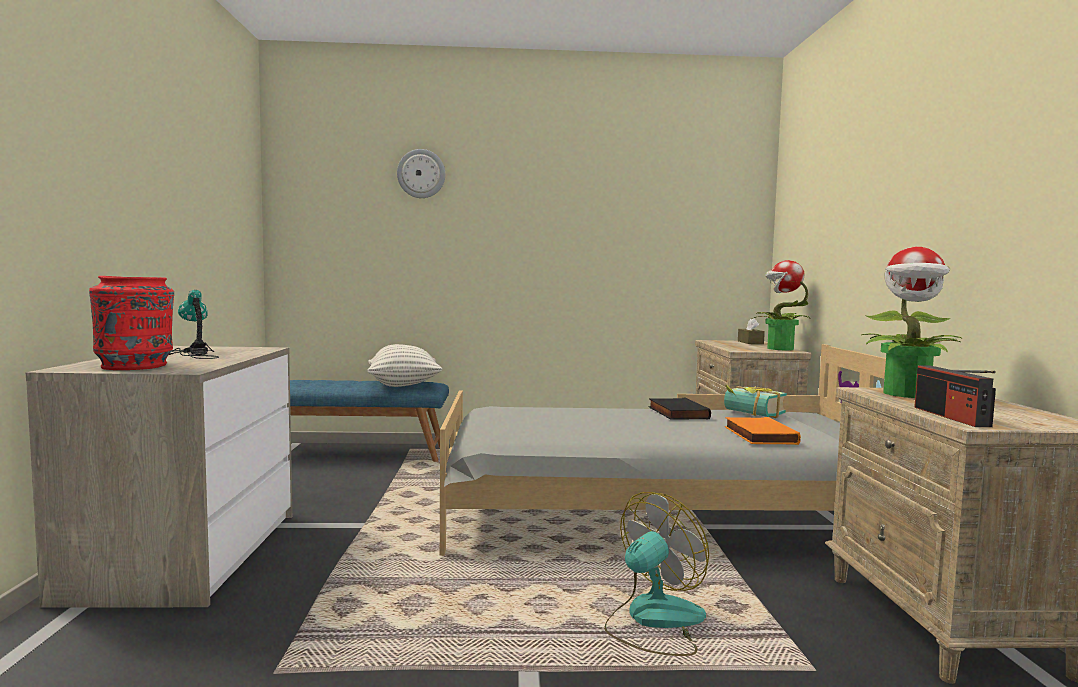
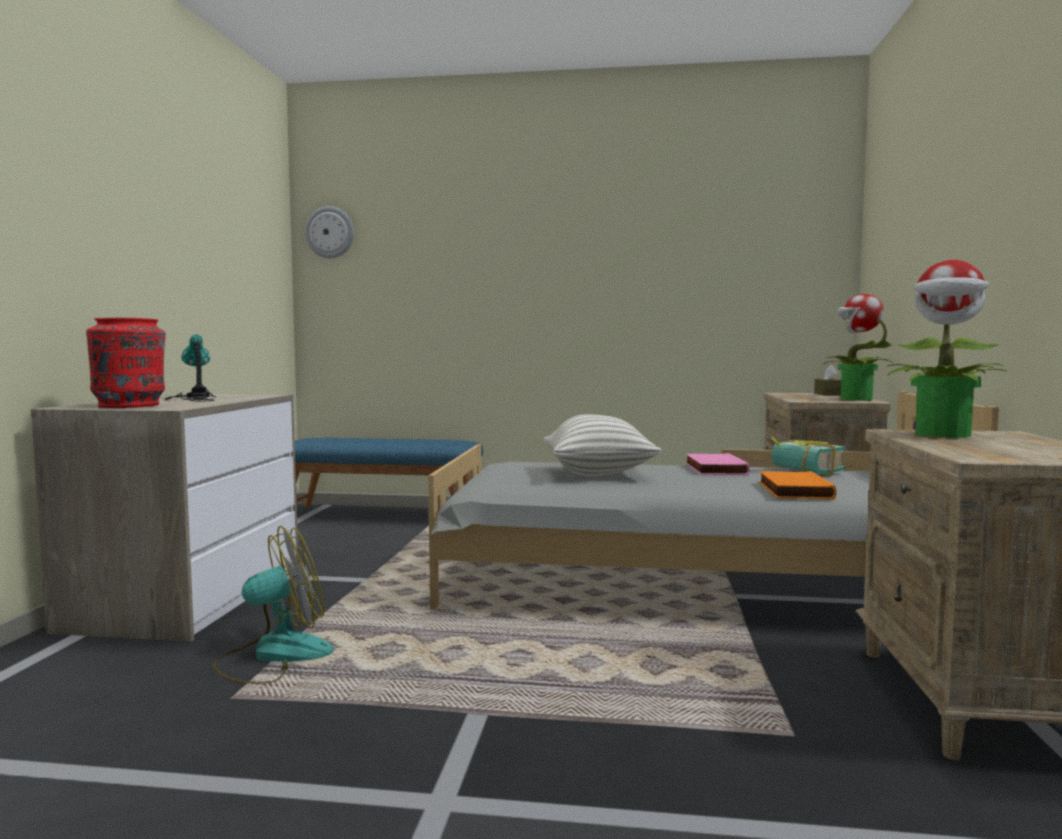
camera: 10 degrees right, 0 degrees up
pillow [368,344,442,387] -> pillow moved to [544,414,662,477]
wall clock [397,149,445,198] -> wall clock moved to [305,206,354,258]
fan [604,492,709,656] -> fan moved to [213,526,334,684]
black book [649,398,711,420] -> pink book [685,453,750,475]
radio [914,365,996,427] -> none

